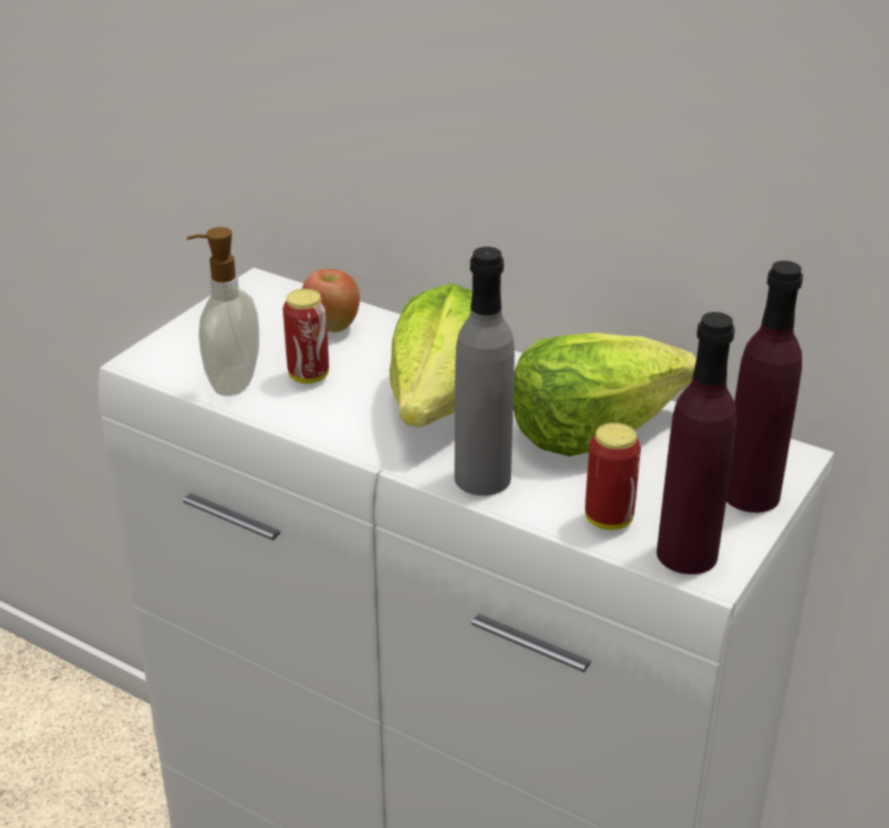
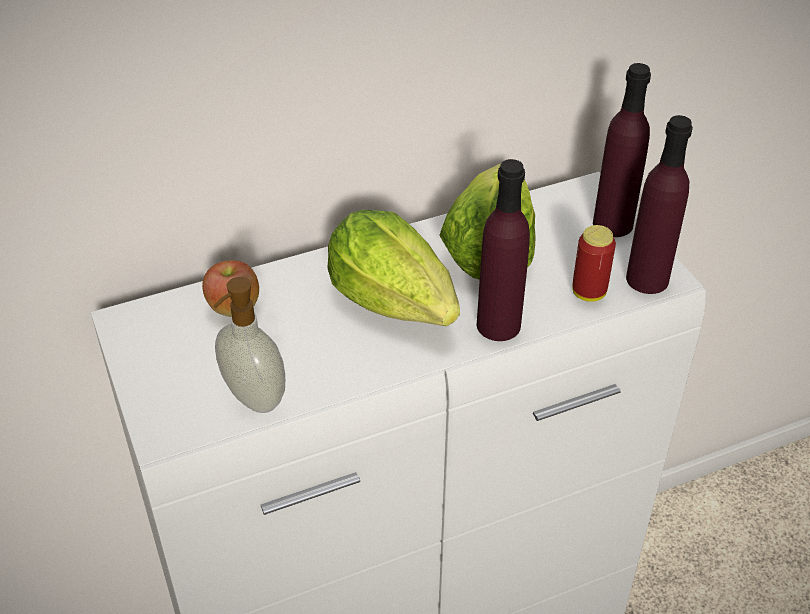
camera: 55 degrees left, 10 degrees up
can [283,289,329,383] -> none
grey bottle [455,247,514,496] -> purple bottle [477,159,530,341]

